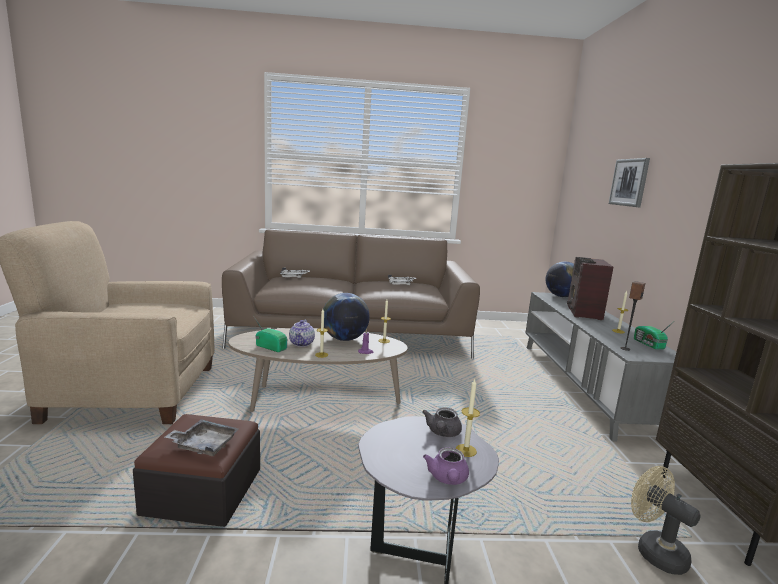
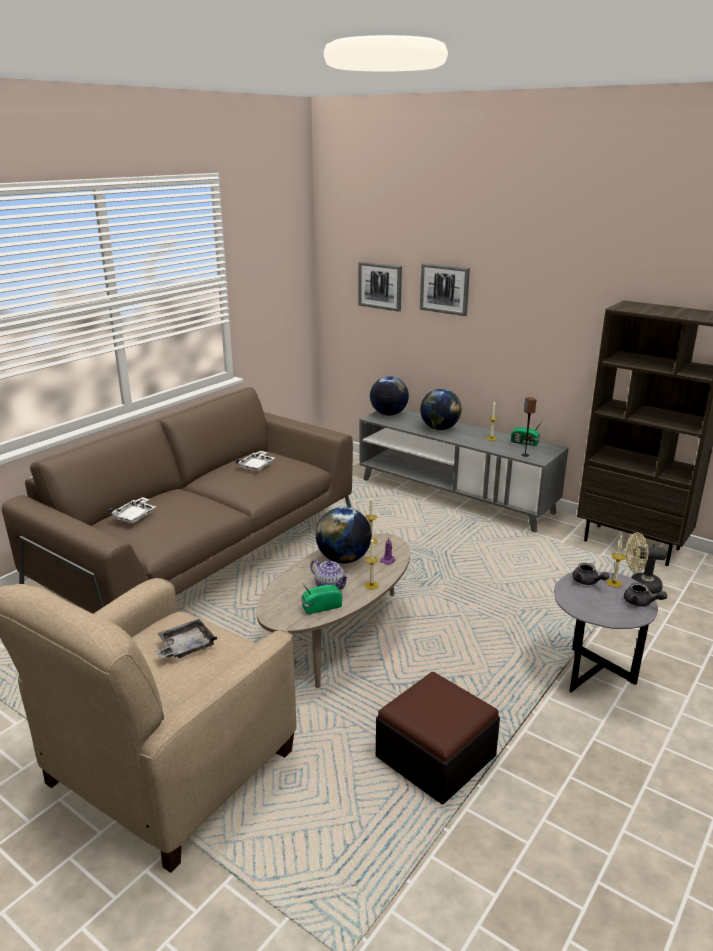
camera: 50 degrees left, 10 degrees up
grey tray [165,419,239,456] -> grey tray moved to [155,619,217,658]
purple teapot [423,447,469,485] -> grey teapot [624,583,667,607]
radio [567,257,613,320] -> globe [420,389,461,430]
none -> picture [358,262,402,312]

